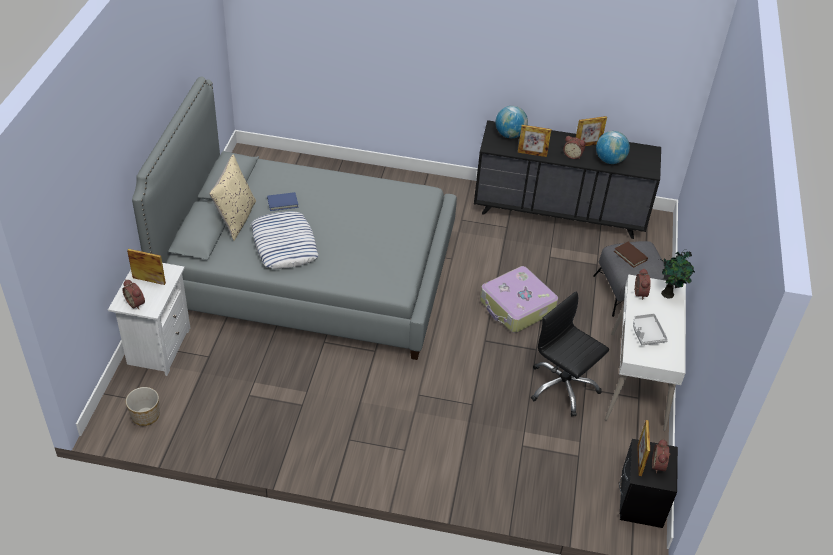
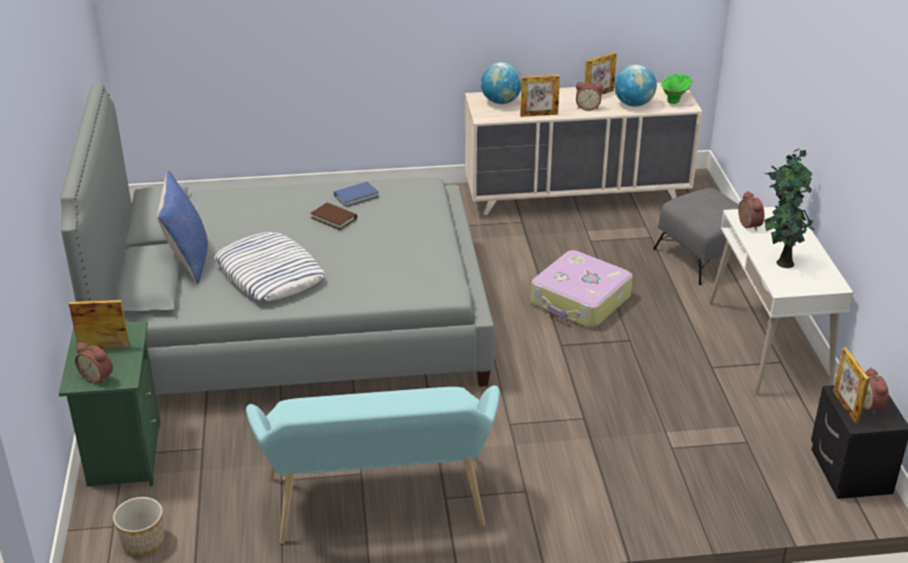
camera: 15 degrees left, 10 degrees down
white nightstand [108,263,190,376] -> green nightstand [59,321,160,486]
beige pillow [209,155,256,241] -> blue pillow [157,171,208,284]
blue book [267,192,299,211] -> blue book moved to [334,182,379,207]
black dresser [474,120,661,239] -> beige dresser [465,83,702,215]
black office chair [531,291,609,416] -> none
brown book [614,242,648,268] -> brown book moved to [310,203,357,230]
grey tray [633,313,668,345] -> potted plant [764,186,814,268]
none -> turquoise bench [246,385,500,544]
none -> green vase [661,74,693,104]

